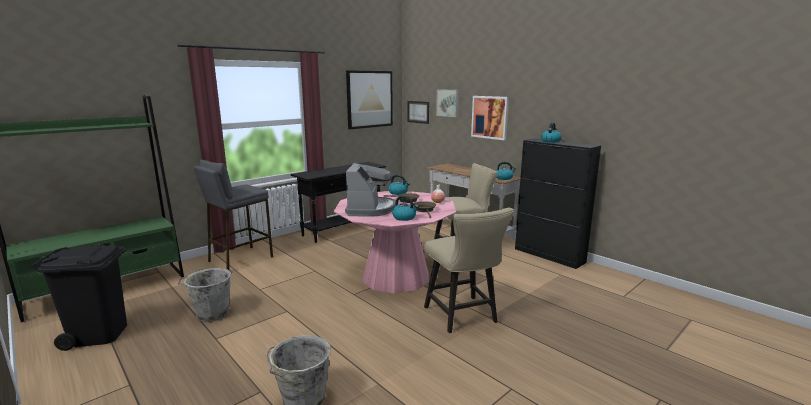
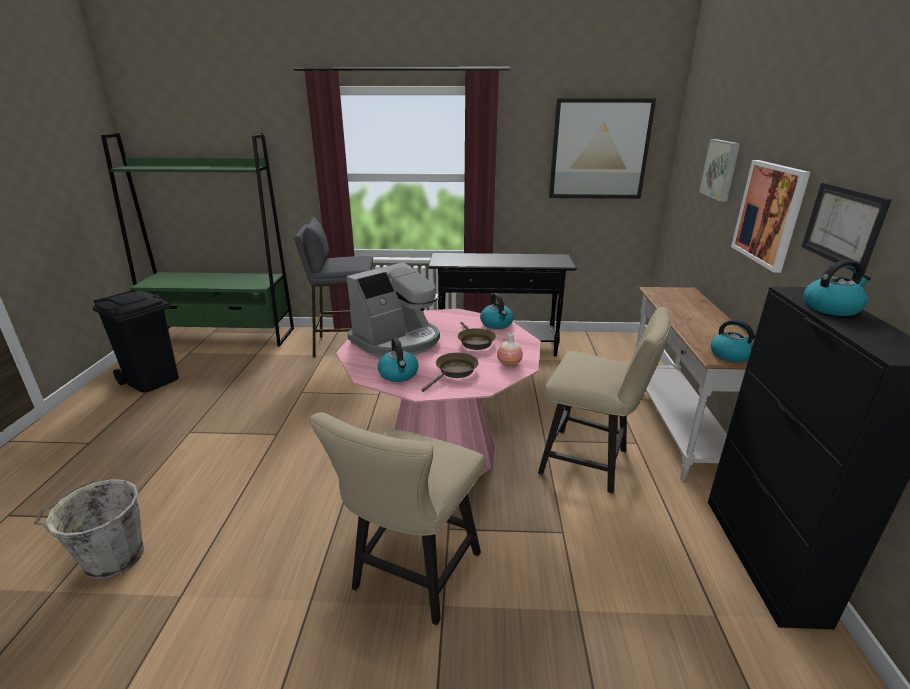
camera: 45 degrees right, 10 degrees up
grey bucket [178,268,231,322] -> none
picture [407,101,429,124] -> picture moved to [802,182,892,273]

